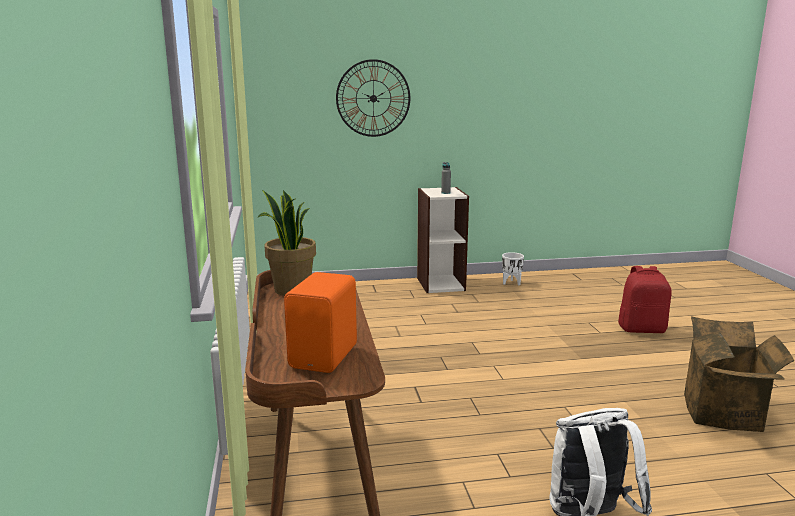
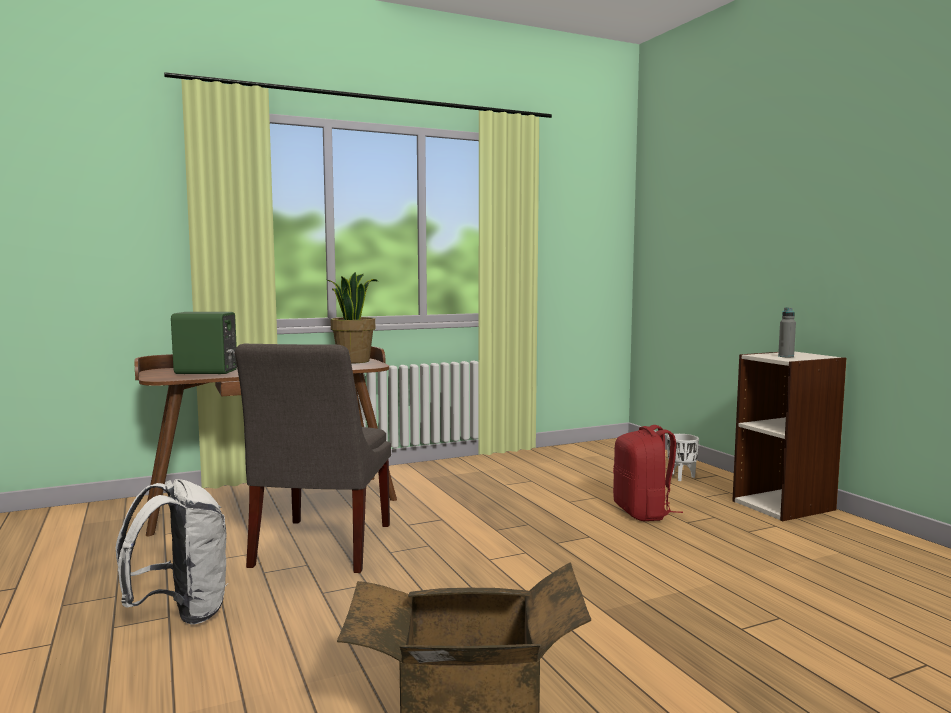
camera: 75 degrees right, 10 degrees down
orange speaker [284,272,357,373] -> green speaker [171,312,237,374]
wall clock [336,59,410,137] -> none
white planter [502,252,524,285] -> white planter moved to [667,434,699,481]
red backpack [618,266,672,333] -> red backpack moved to [613,425,683,521]
none -> grey chair [235,344,391,573]

